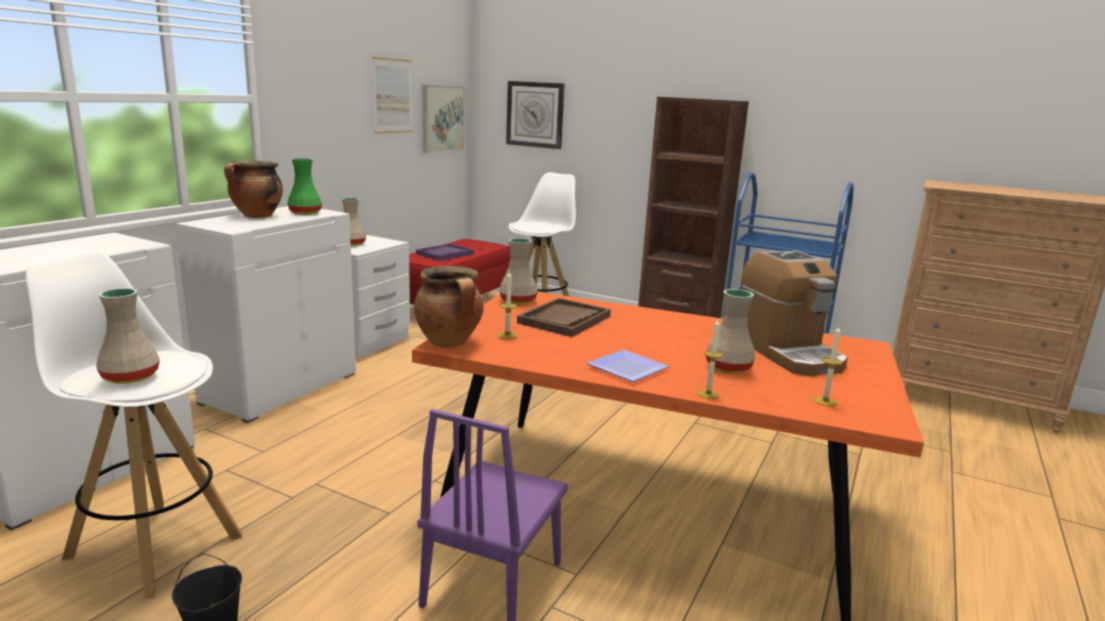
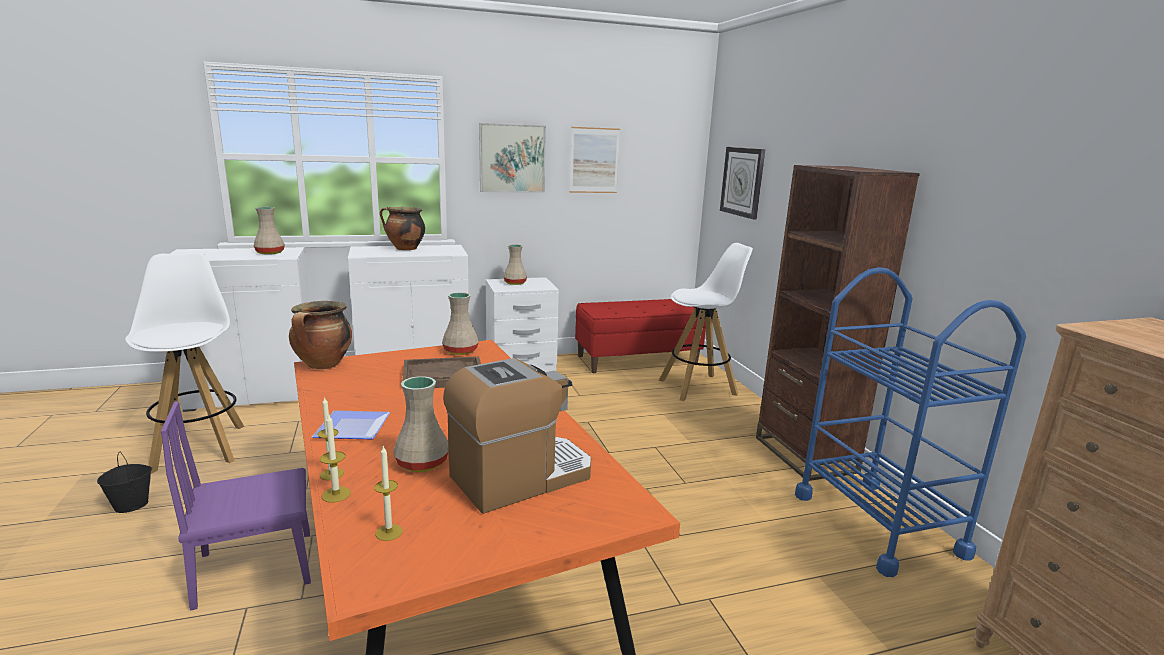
camera: 45 degrees right, 0 degrees up
beige vase [96,288,160,384] -> beige vase moved to [254,207,285,255]
green vase [287,158,322,215] -> none
purple tray [416,244,474,261] -> none
picture [423,85,464,153] -> picture moved to [479,123,546,193]
candle [497,271,518,339] -> candle moved to [320,413,351,503]
coffee machine [742,251,848,376] -> coffee machine turned 150 degrees counterclockwise [443,358,591,514]

